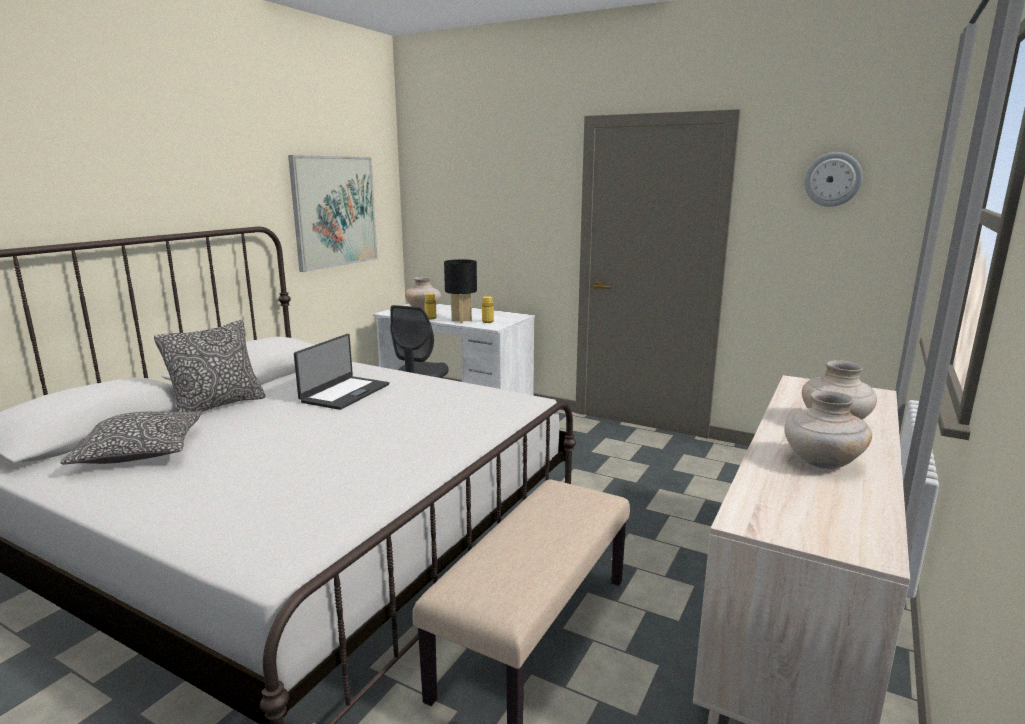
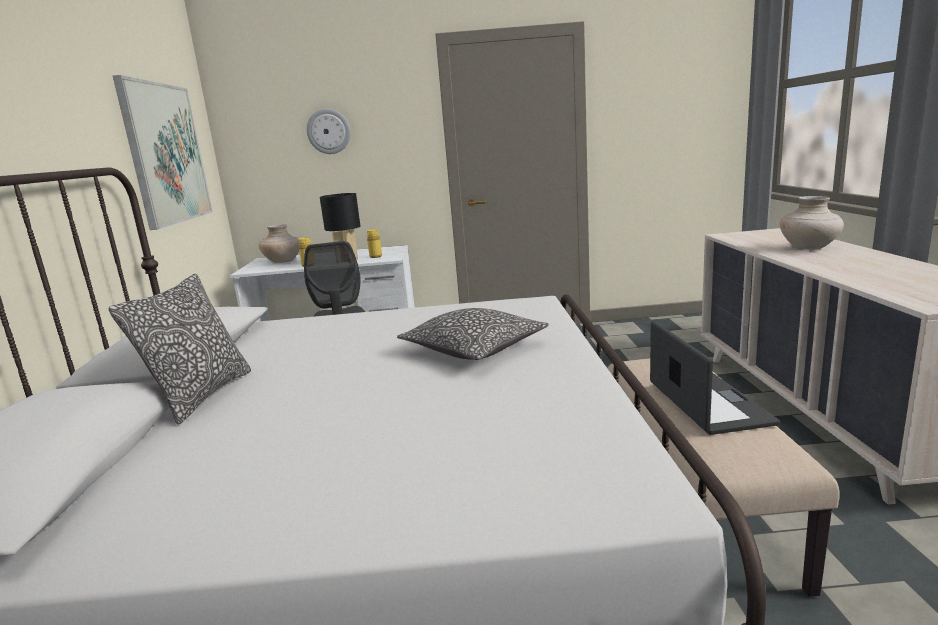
camera: 30 degrees left, 0 degrees up
pillow [61,411,202,464] -> pillow moved to [397,308,549,360]
laptop [294,334,389,410] -> laptop moved to [650,321,781,435]
beige vase [784,391,872,469] -> none
wall clock [804,152,863,207] -> wall clock moved to [307,109,351,154]

